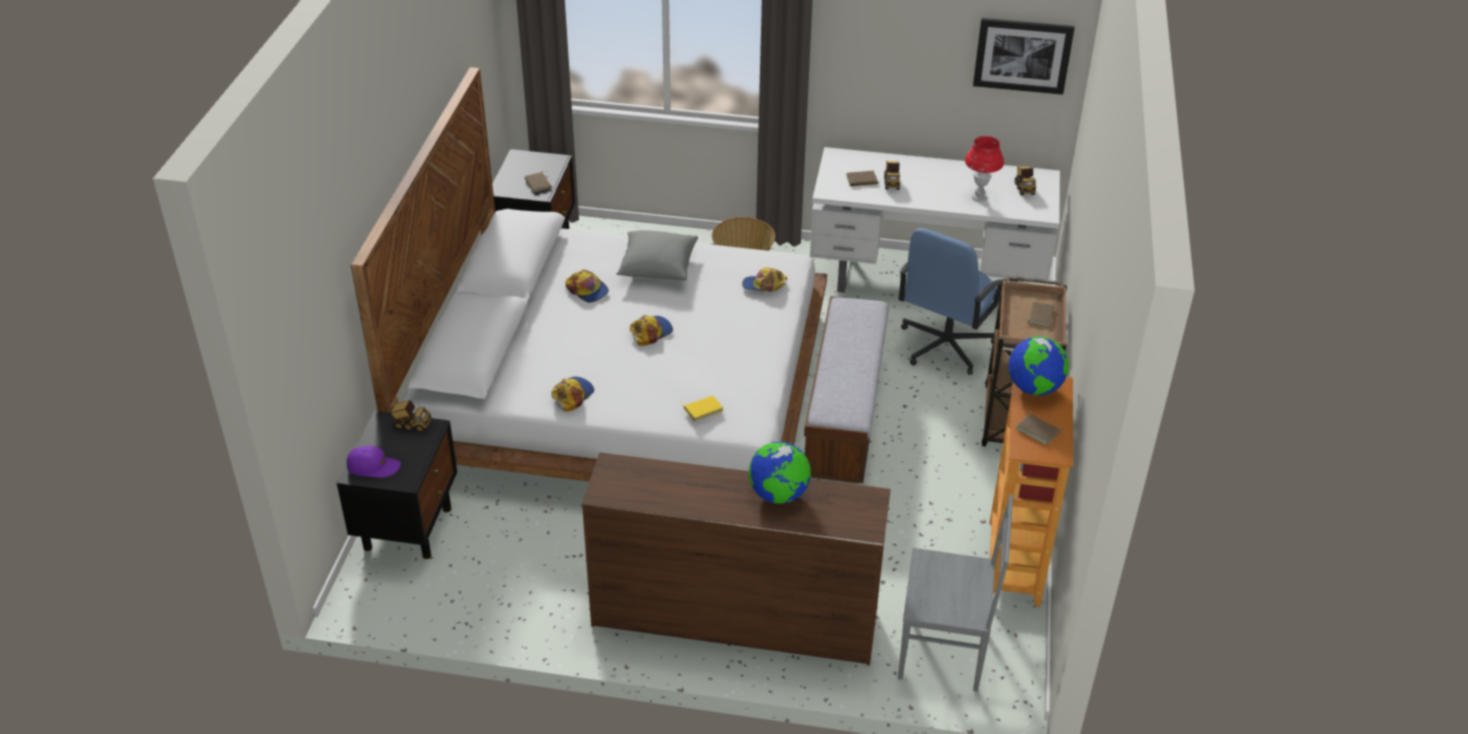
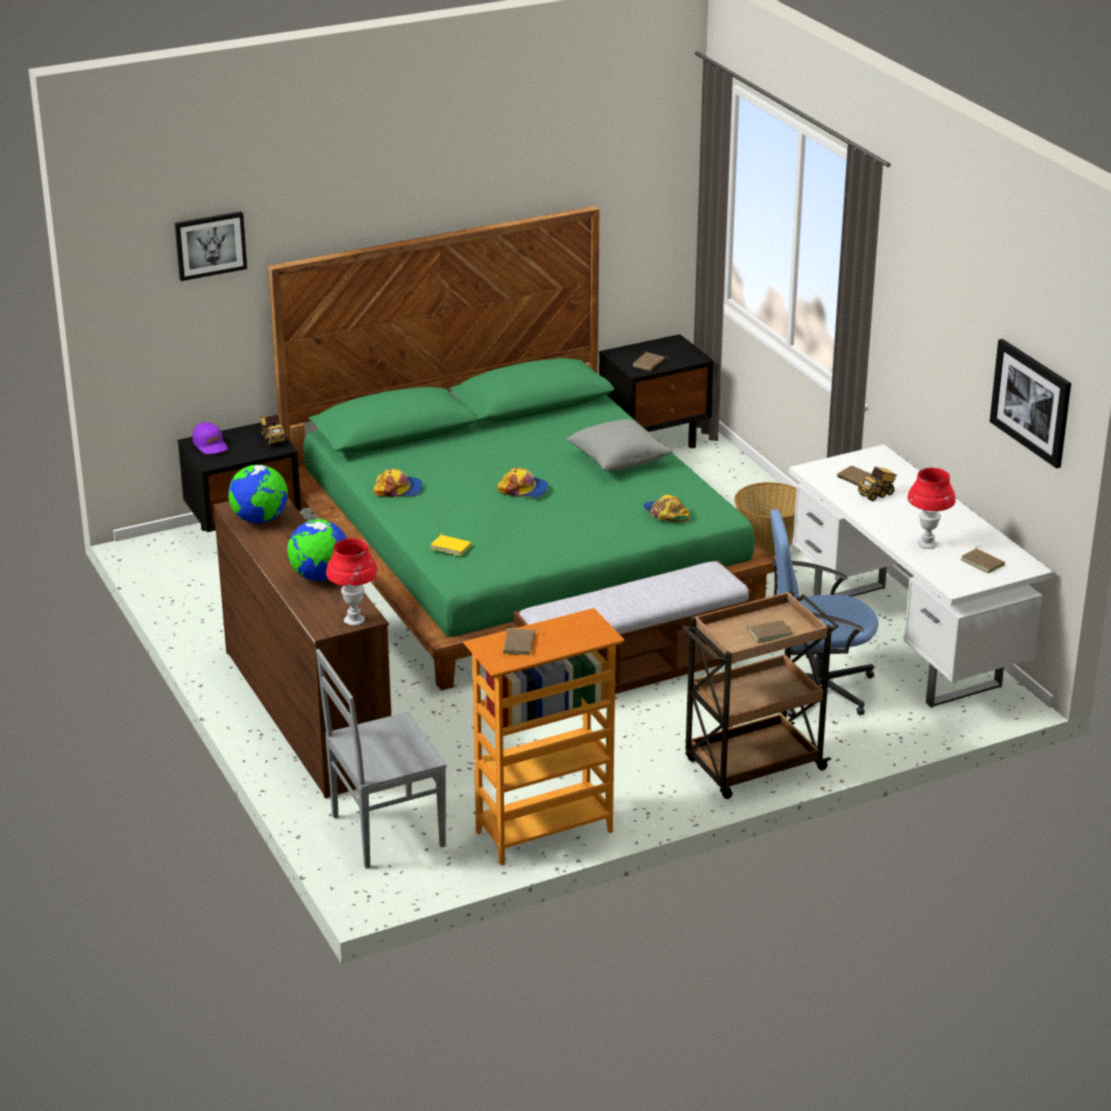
camera: 55 degrees right, 10 degrees down
white bed [351,67,827,482] -> green bed [268,206,777,691]
cap [565,269,609,303] -> none
grey chair [898,494,1013,692] -> grey chair turned 90 degrees clockwise [316,649,447,869]
globe [1009,336,1069,396] -> globe moved to [228,465,288,524]
toy truck [1015,166,1036,195] -> brown book [961,546,1005,573]
none -> picture [175,211,247,281]
none -> red table lamp [326,538,378,626]

